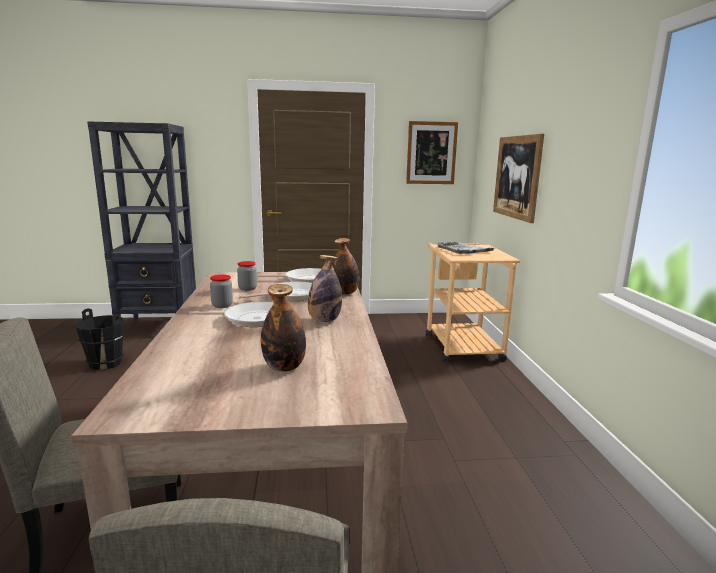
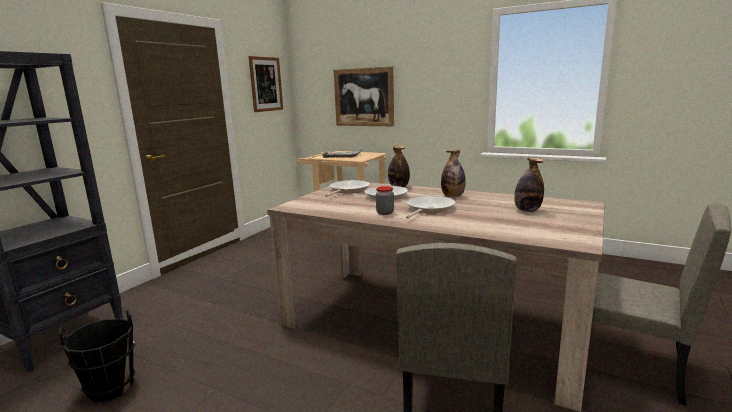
camera: 55 degrees left, 0 degrees up
jar [237,261,257,291] -> none

